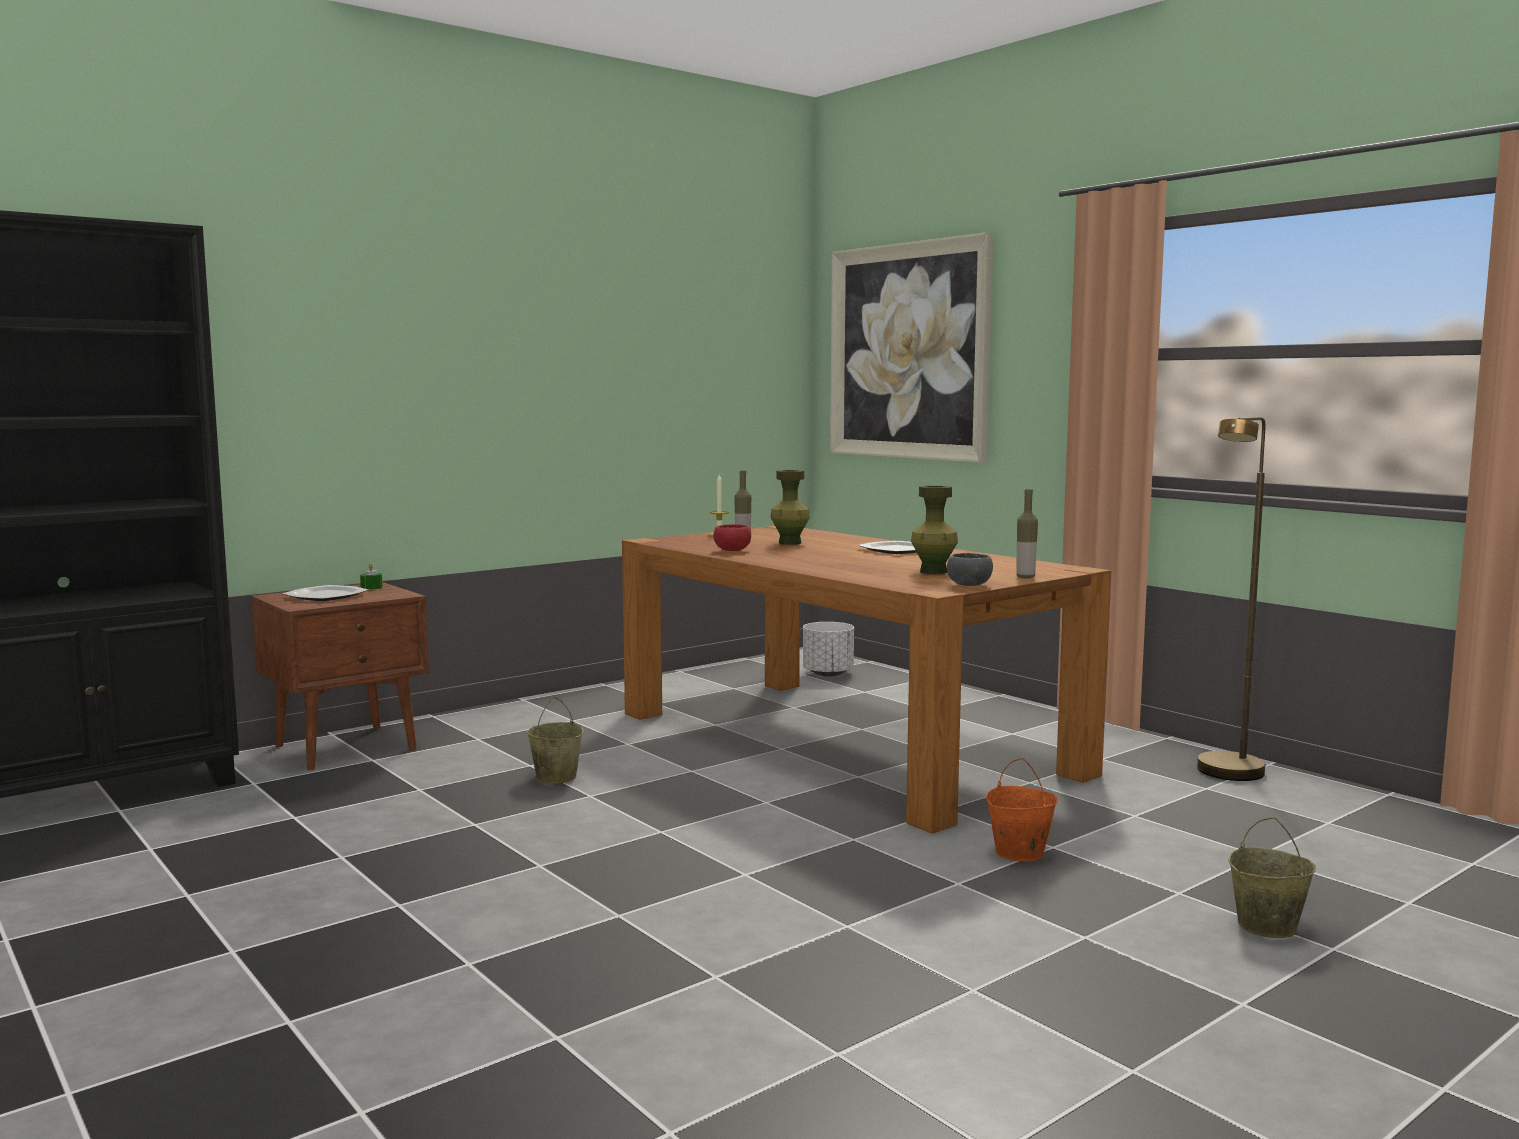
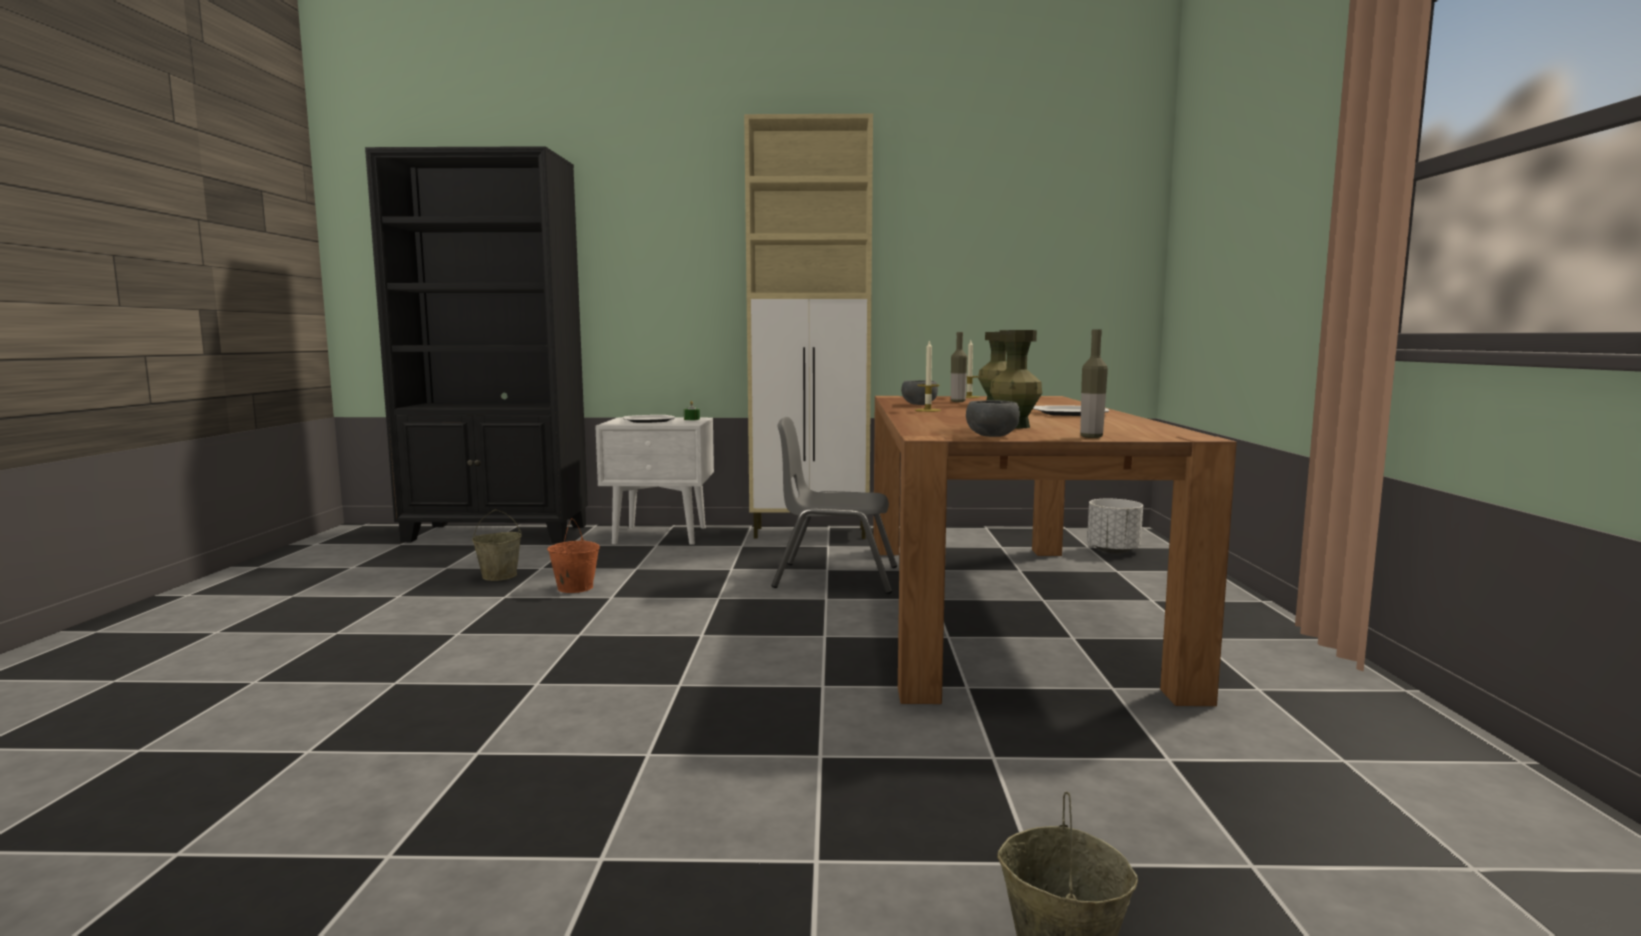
camera: 40 degrees right, 0 degrees up
brown nightstand [251,582,429,770] -> white nightstand [595,417,714,545]
beige bucket [527,697,584,784] -> beige bucket moved to [472,509,522,581]
red bowl [713,524,751,551] -> grey bowl [901,380,938,405]
picture [830,232,993,463] -> none
orange bucket [986,758,1058,862] -> orange bucket moved to [547,518,600,593]
brown floor lamp [1197,417,1265,781] -> none
none -> beige cabinet [744,114,873,539]
none -> grey chair [771,417,897,594]
none -> candle [915,340,941,412]

